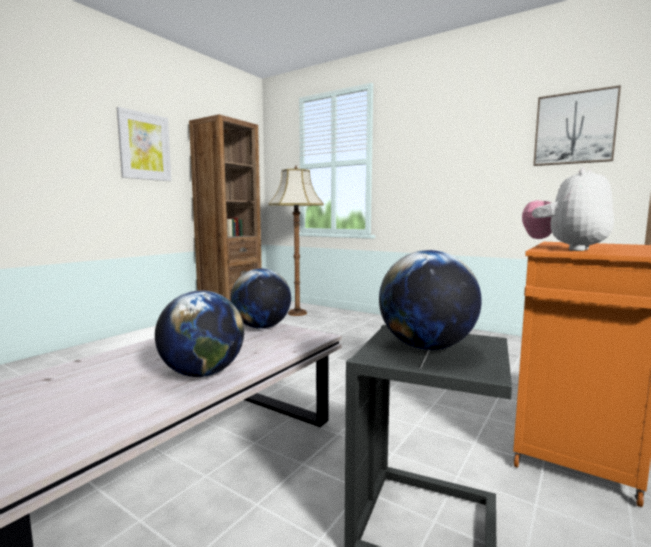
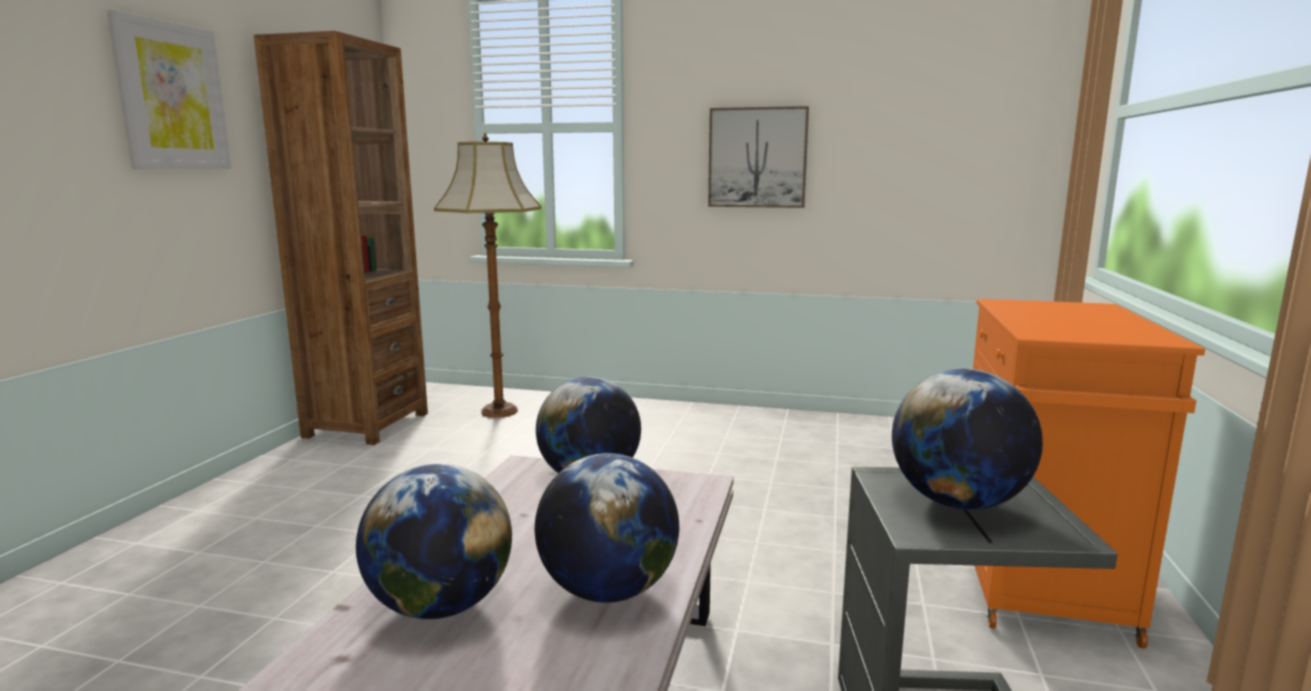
camera: 20 degrees left, 5 degrees up
plush toy [522,167,614,251] -> none
picture [533,85,621,166] -> picture moved to [708,106,809,208]
none -> globe [356,464,512,619]

